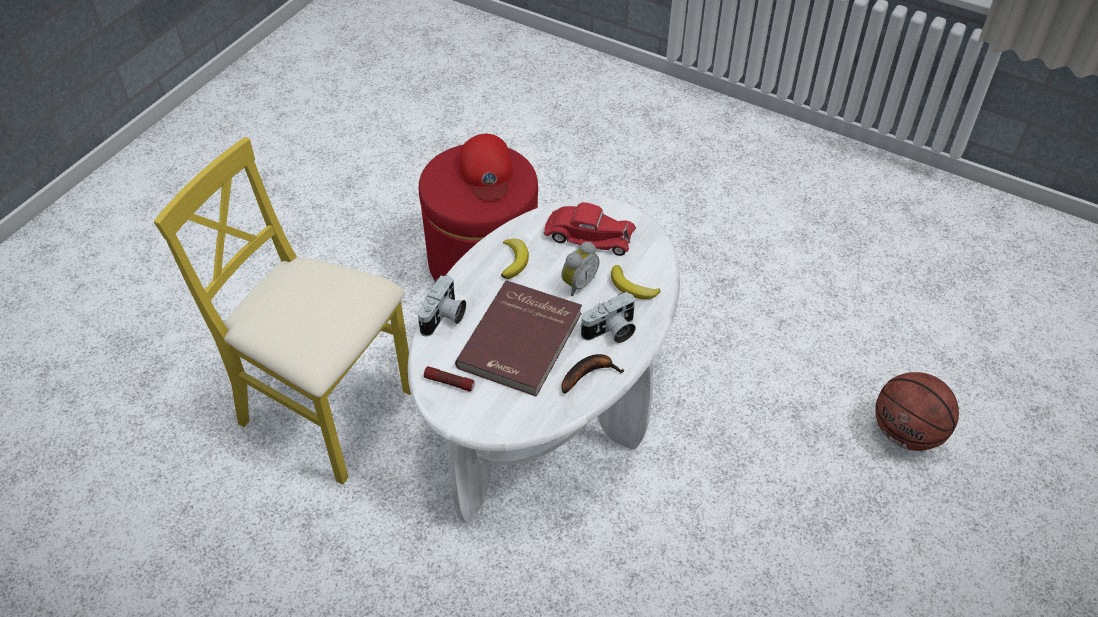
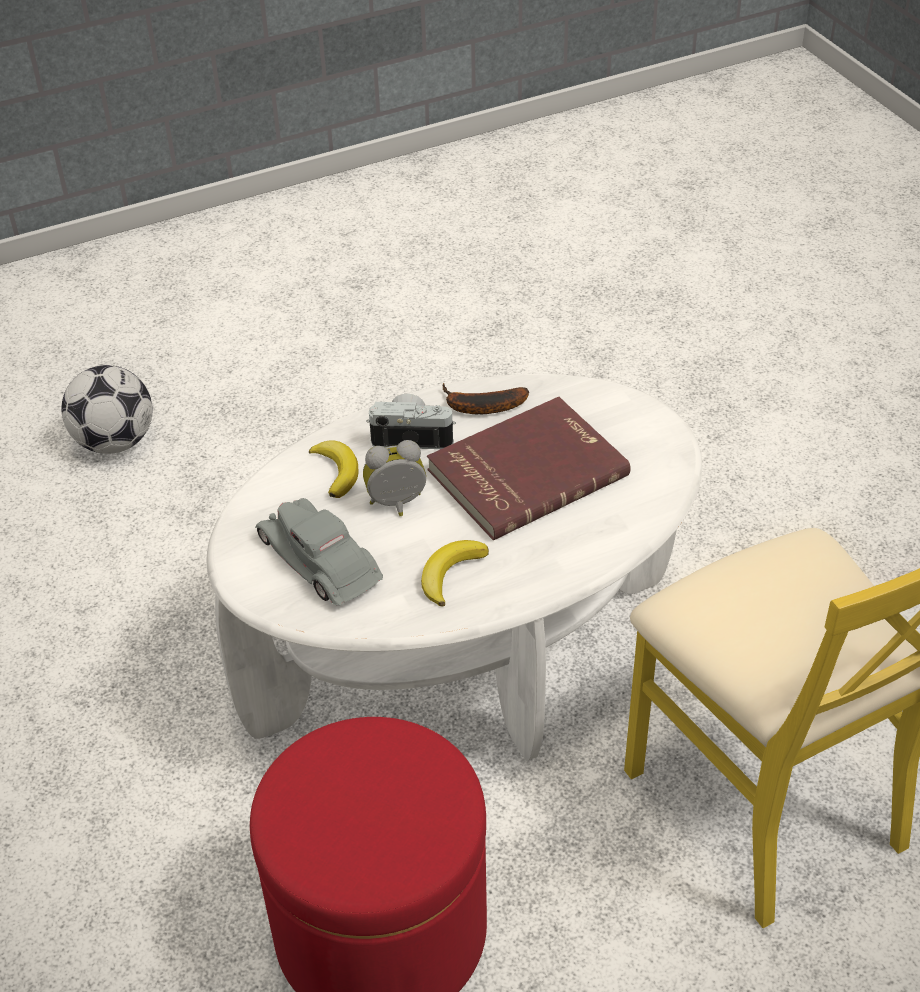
camera: 145 degrees left, 5 degrees down
camera [418,275,466,336] -> none
flashlight [424,366,475,392] -> none
red cap [460,134,513,200] -> none
red toy car [544,202,636,256] -> grey toy car [255,498,383,605]
basketball [875,372,959,451] -> football [61,365,153,454]

